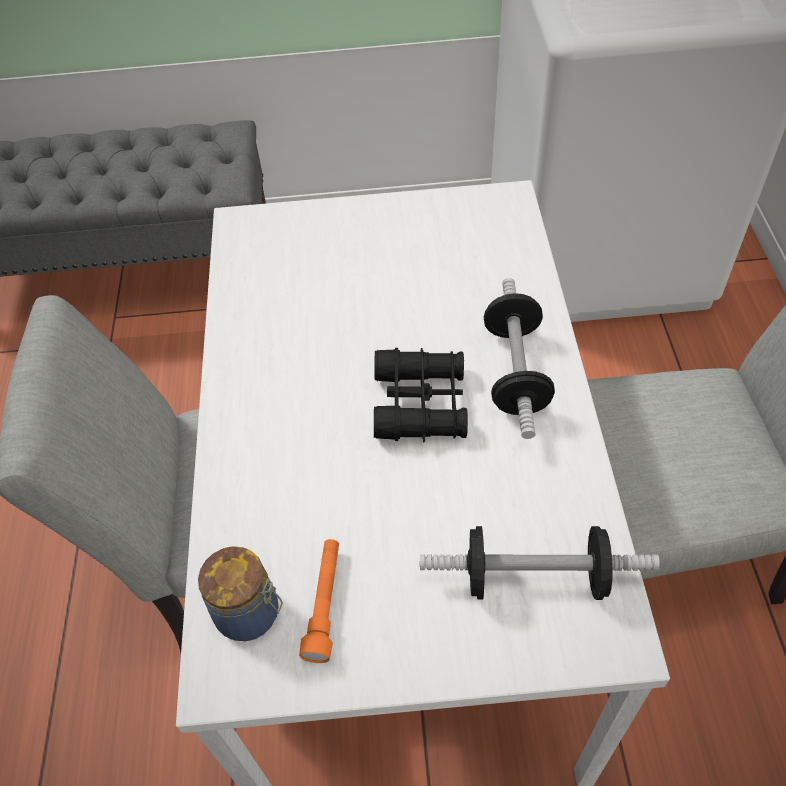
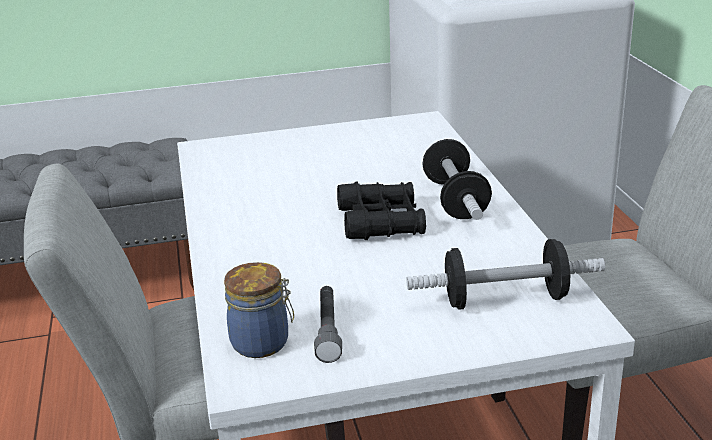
camera: 10 degrees left, 25 degrees down
orange flashlight [299,539,339,663] -> grey flashlight [314,286,342,363]

